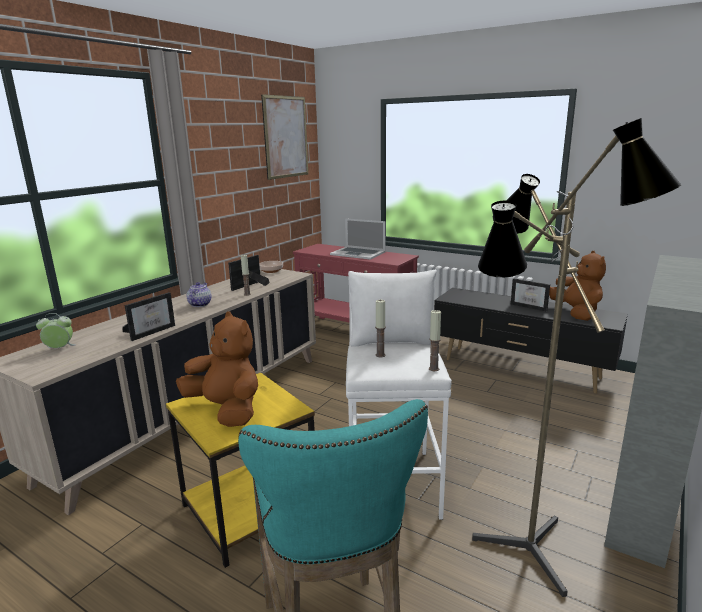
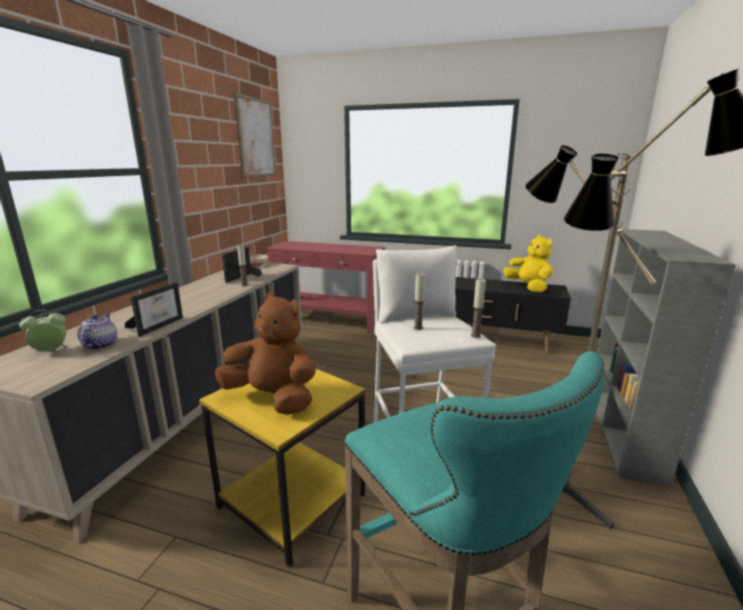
camera: 15 degrees left, 0 degrees up
teapot [187,282,211,307] -> teapot moved to [77,314,117,350]
laptop [330,218,386,260] -> none
picture frame [511,279,550,312] -> none
brown plush toy [549,251,606,321] -> yellow plush toy [504,235,553,293]

